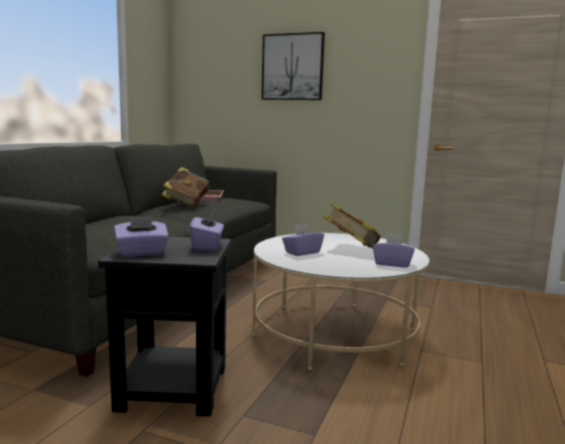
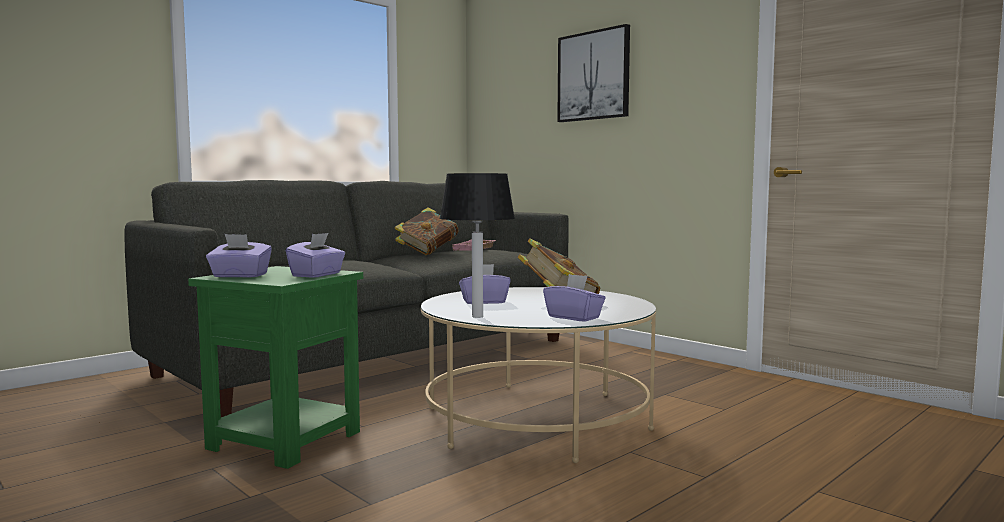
camera: 25 degrees right, 5 degrees down
black side table [98,237,231,416] -> green side table [188,266,363,469]
none -> table lamp [439,173,515,318]

